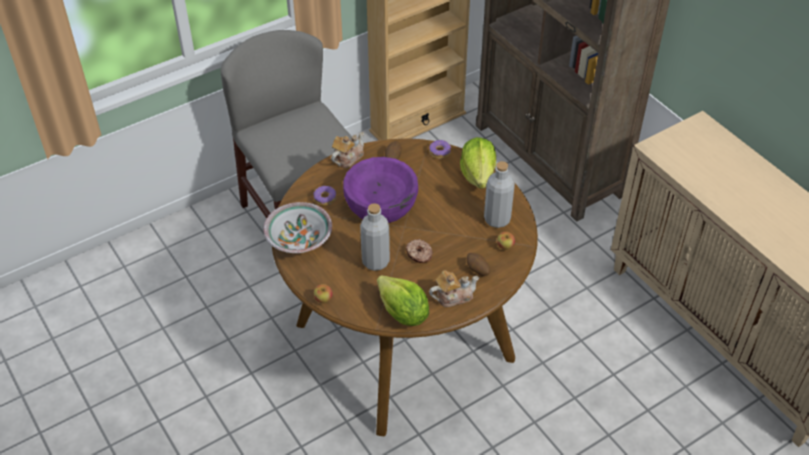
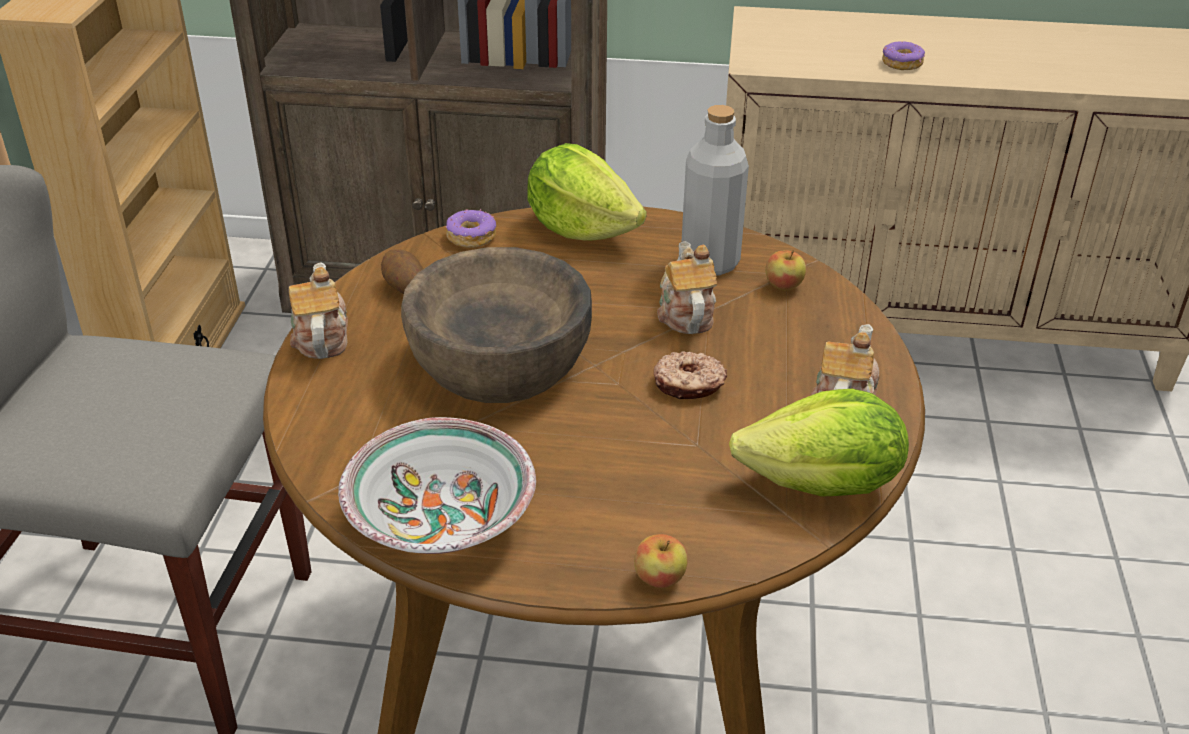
camera: 50 degrees left, 10 degrees down
donut [314,186,337,206] -> donut moved to [882,41,925,70]
purple bowl [343,157,418,223] -> brown bowl [401,247,592,403]
grey bottle [360,203,390,271] -> none
potato [467,253,490,276] -> none
none -> teapot [657,241,717,334]

